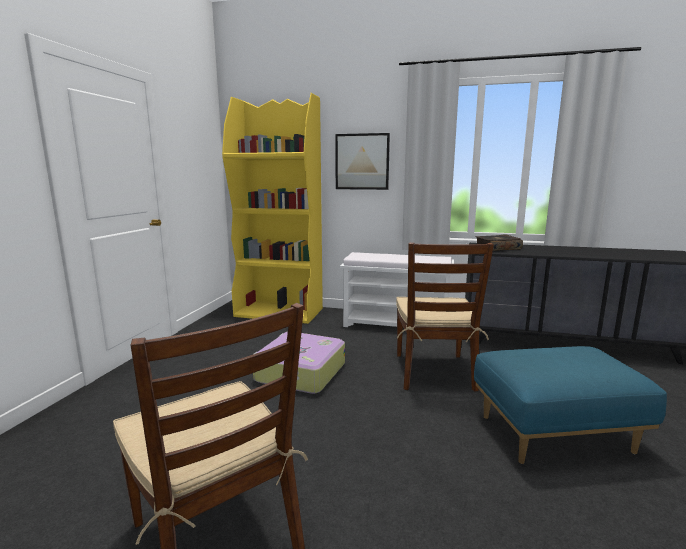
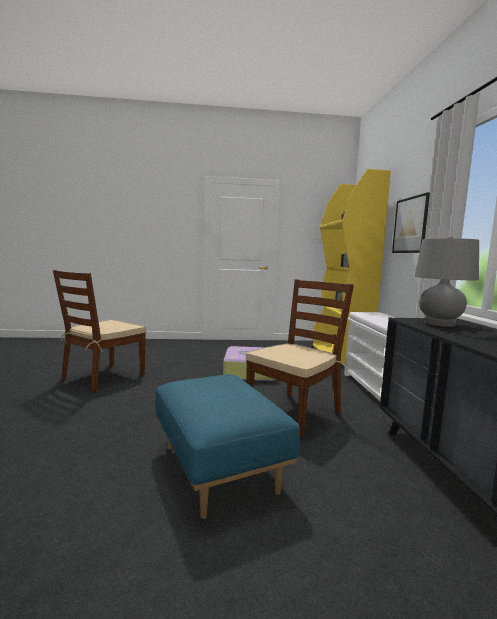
camera: 70 degrees right, 5 degrees down
brown chair [396,242,494,392] -> brown chair turned 150 degrees clockwise [246,279,354,438]
book [475,234,523,251] -> grey table lamp [414,236,479,327]

